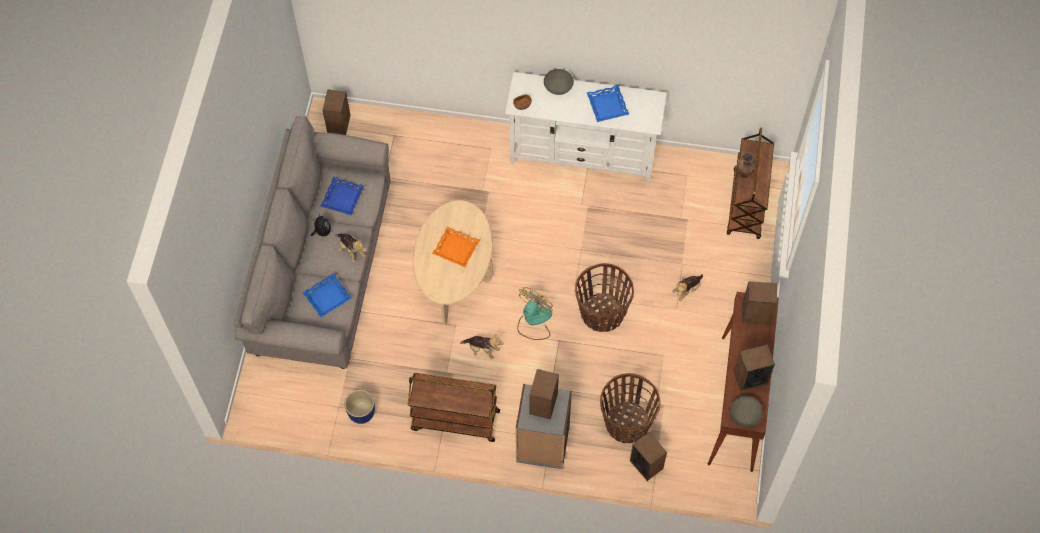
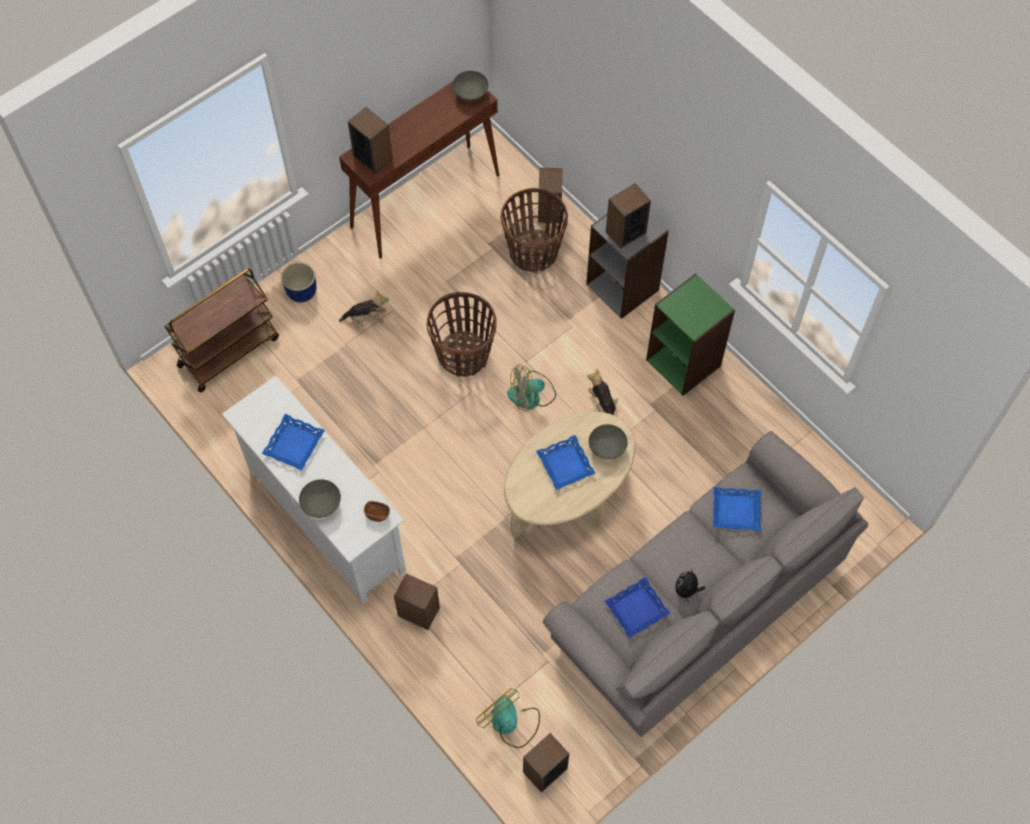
camera: 140 degrees left, 0 degrees up
plush toy [335,234,366,262] -> none
blue planter [345,390,375,424] -> blue planter moved to [281,262,317,302]
brown cart [408,373,500,442] -> green bookcase [646,273,735,396]
orange tray [432,227,480,267] -> blue tray [536,435,596,490]
speaker [734,344,775,391] -> speaker moved to [394,573,440,630]
brown vase [737,152,756,178] -> none
none -> fan [476,688,540,748]
none -> grey bowl [589,424,628,460]

